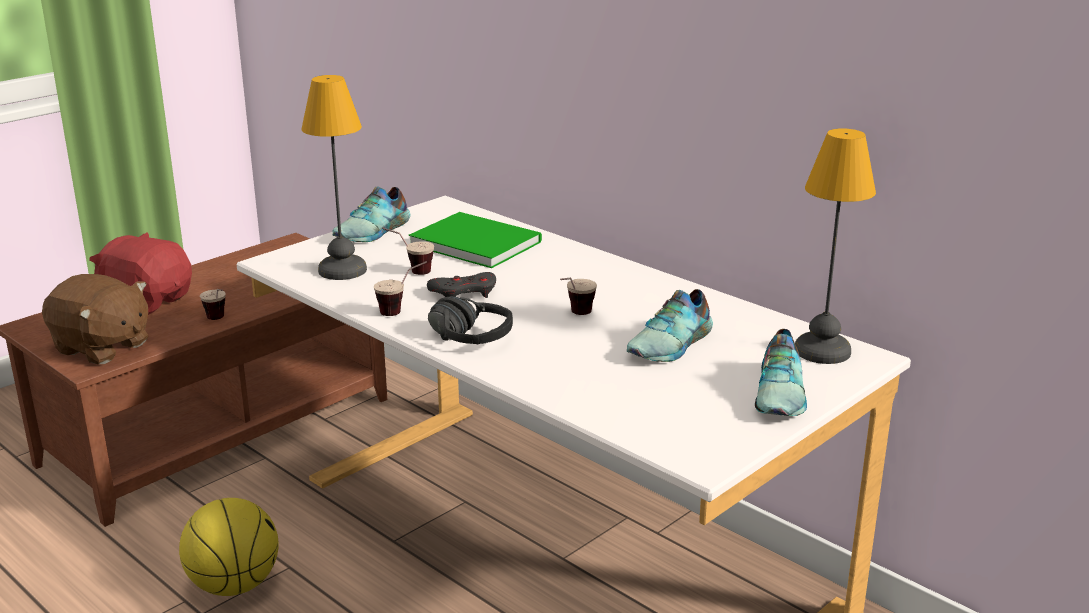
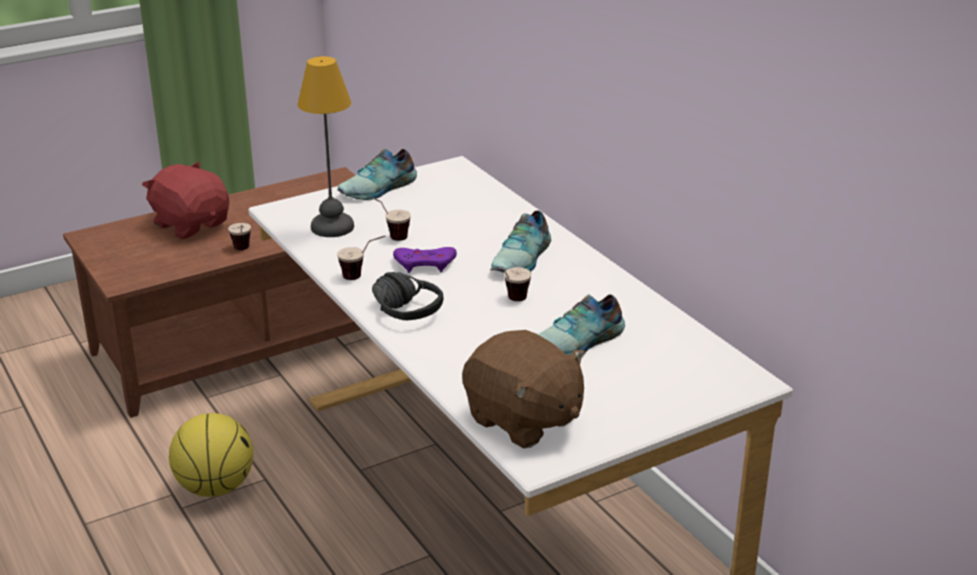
camera: 15 degrees right, 5 degrees up
brown plush toy [42,274,149,365] -> brown plush toy moved to [462,330,586,448]
green book [409,212,542,268] -> none
grey game controller [427,272,496,298] -> purple game controller [393,247,457,273]
shoe [755,329,807,416] -> shoe moved to [491,210,551,272]
table lamp [795,128,876,364] -> none

